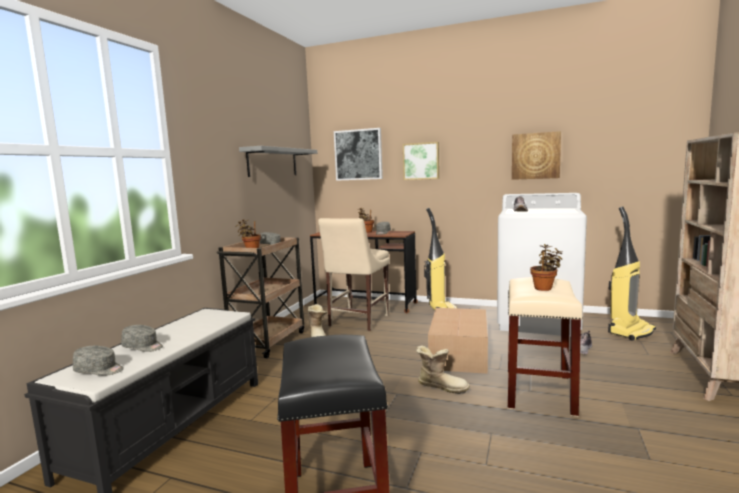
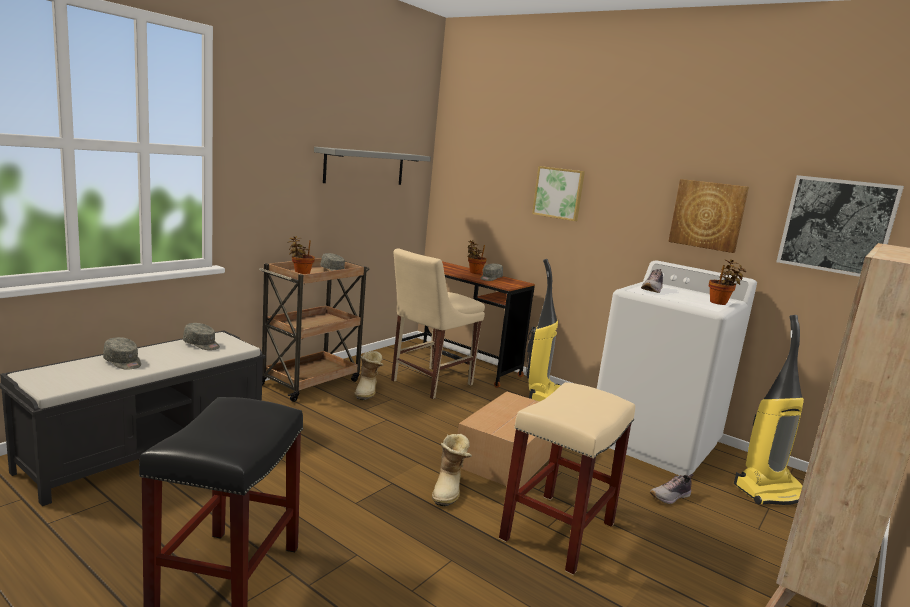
camera: 15 degrees right, 5 degrees up
grey cap [73,346,124,376] -> grey cap moved to [183,323,220,350]
picture [334,128,383,181] -> picture moved to [776,175,904,277]
boot [416,346,470,394] -> boot turned 60 degrees clockwise [432,434,472,507]
potted plant [530,244,562,291] -> potted plant moved to [709,259,746,305]

